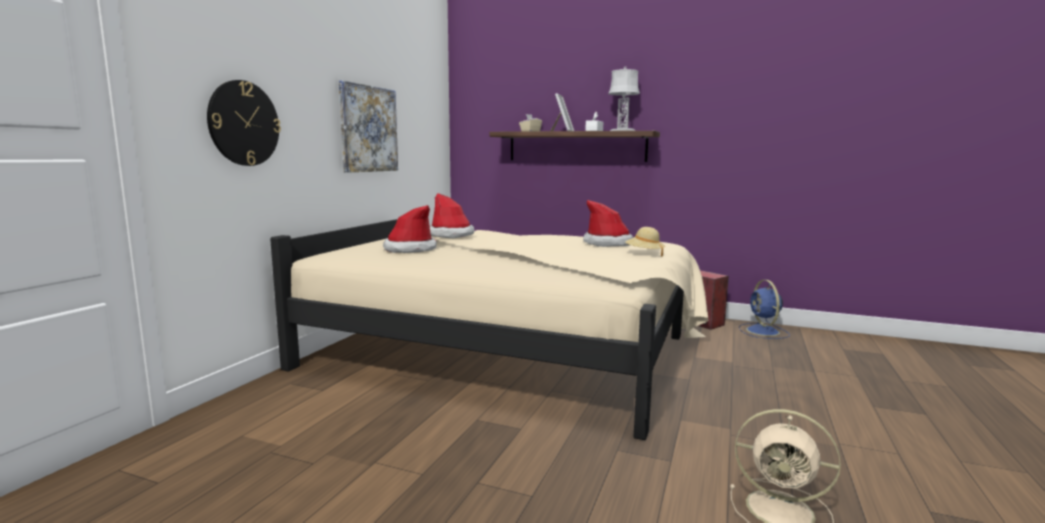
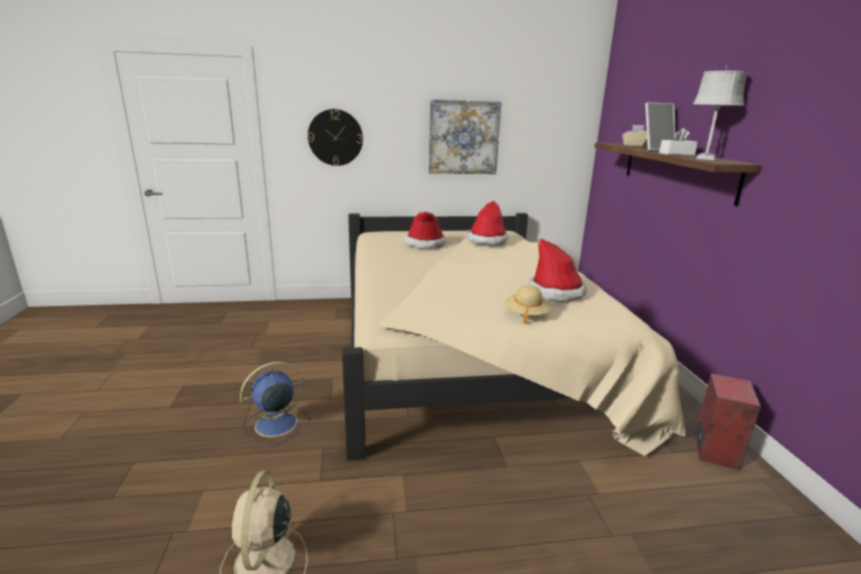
camera: 60 degrees right, 10 degrees up
blue fan [739,280,790,339] -> blue fan moved to [240,362,311,446]

